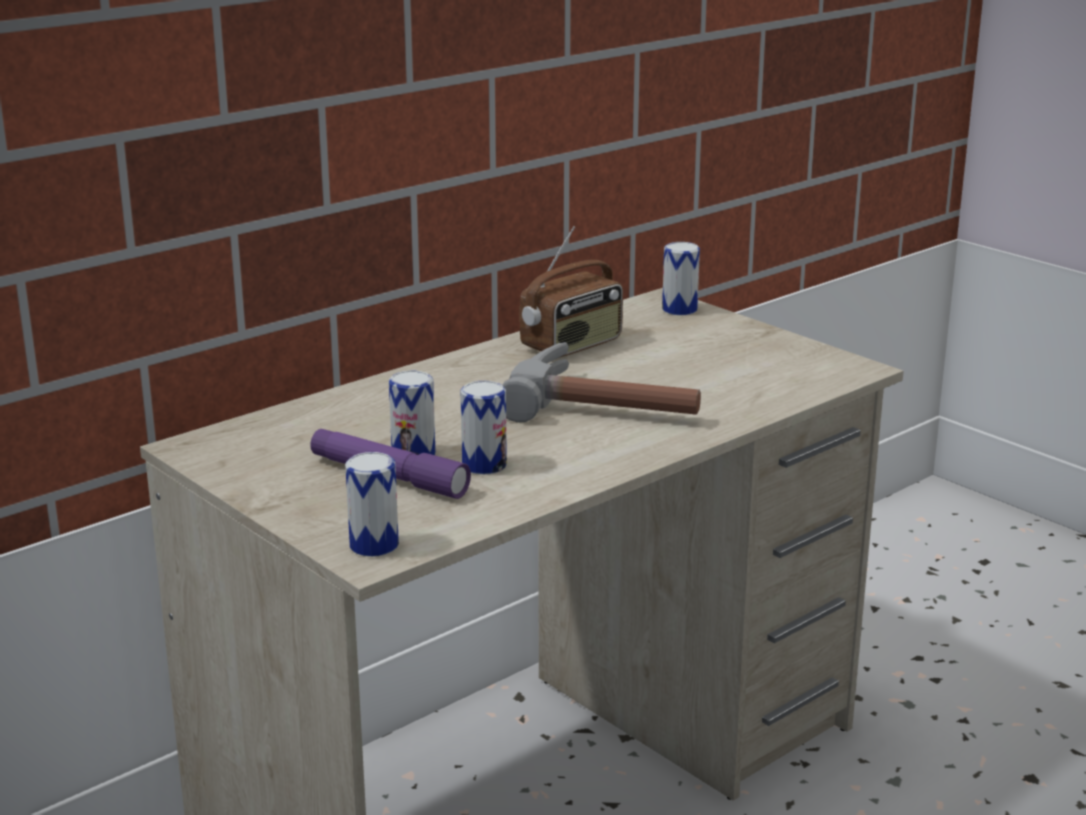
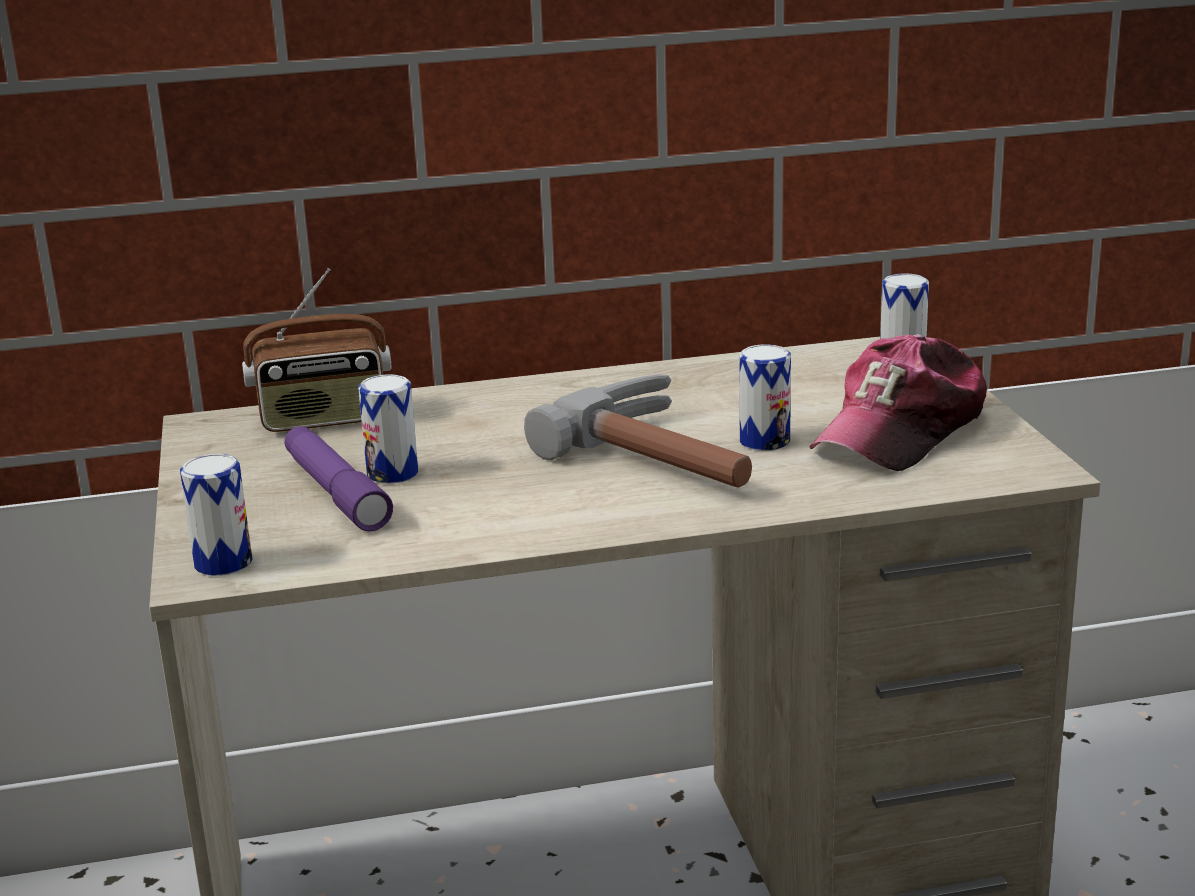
camera: 30 degrees right, 0 degrees up
can [460,381,507,475] -> can moved to [739,345,791,451]
radio [520,226,623,358] -> radio moved to [242,268,391,432]
none -> cap [809,334,987,471]

